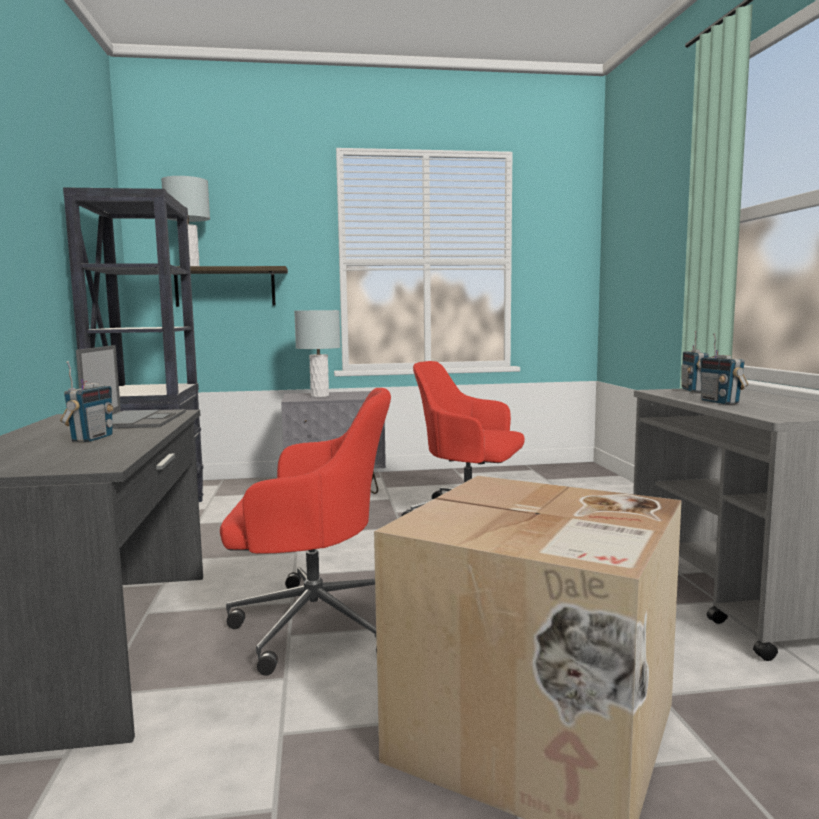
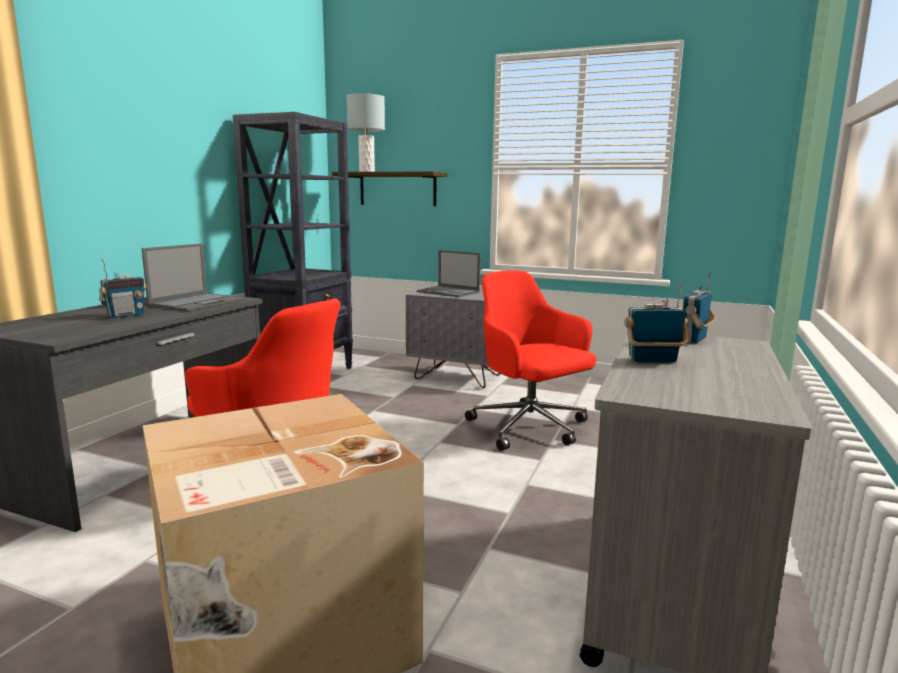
camera: 30 degrees right, 5 degrees up
grey table lamp [294,310,341,397] -> laptop [417,250,481,297]
radio [700,333,748,404] -> radio turned 75 degrees clockwise [624,280,688,363]

